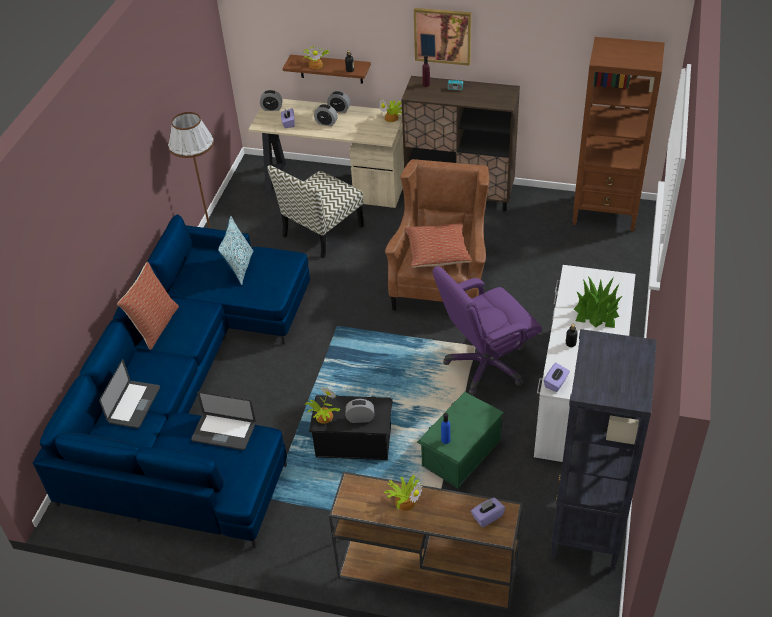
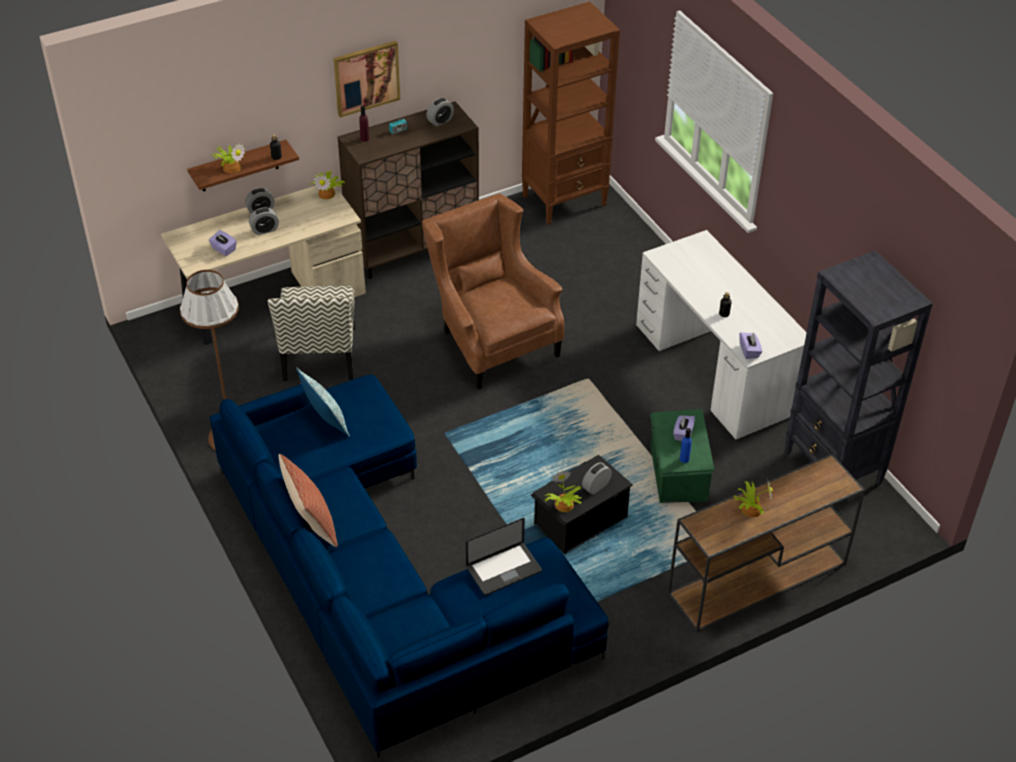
camera: 45 degrees left, 0 degrees up
laptop [99,359,160,428] -> none
alarm clock [260,90,283,111] -> alarm clock moved to [427,98,454,126]
pillow [405,223,472,268] -> none
purple office chair [433,266,542,395] -> none
purple tissue box [471,498,505,527] -> purple tissue box moved to [673,416,695,441]
potted plant [574,276,622,328] -> none

